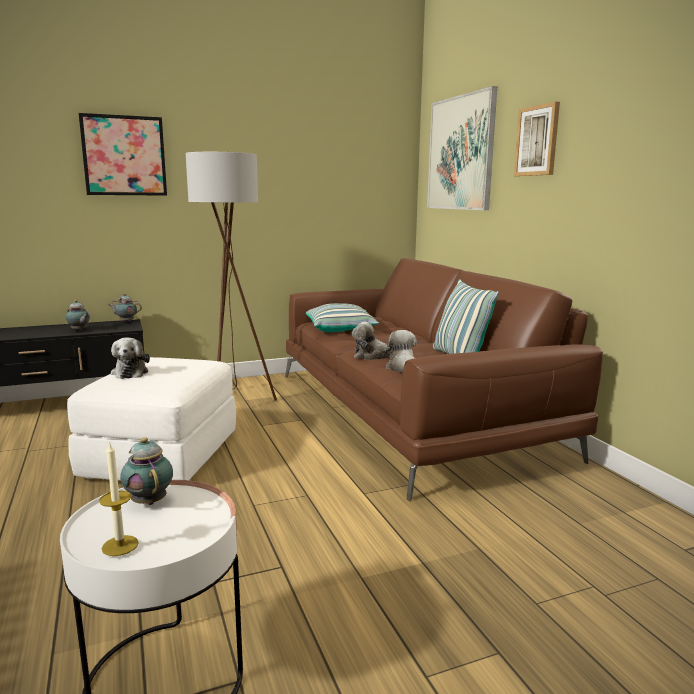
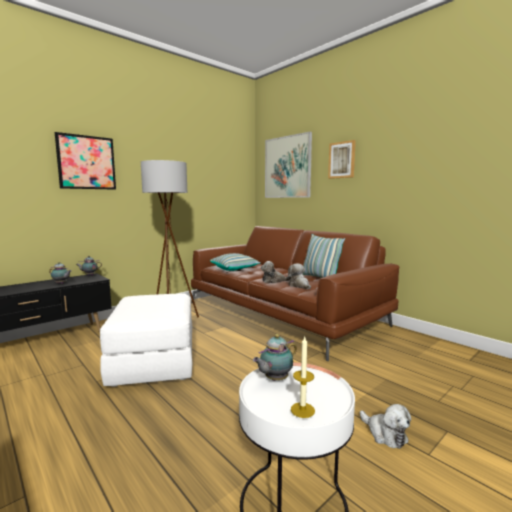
camera: 20 degrees left, 5 degrees down
plush toy [111,337,150,379] -> plush toy moved to [360,404,411,449]
teapot [120,437,173,505] -> teapot turned 75 degrees counterclockwise [253,334,297,381]

